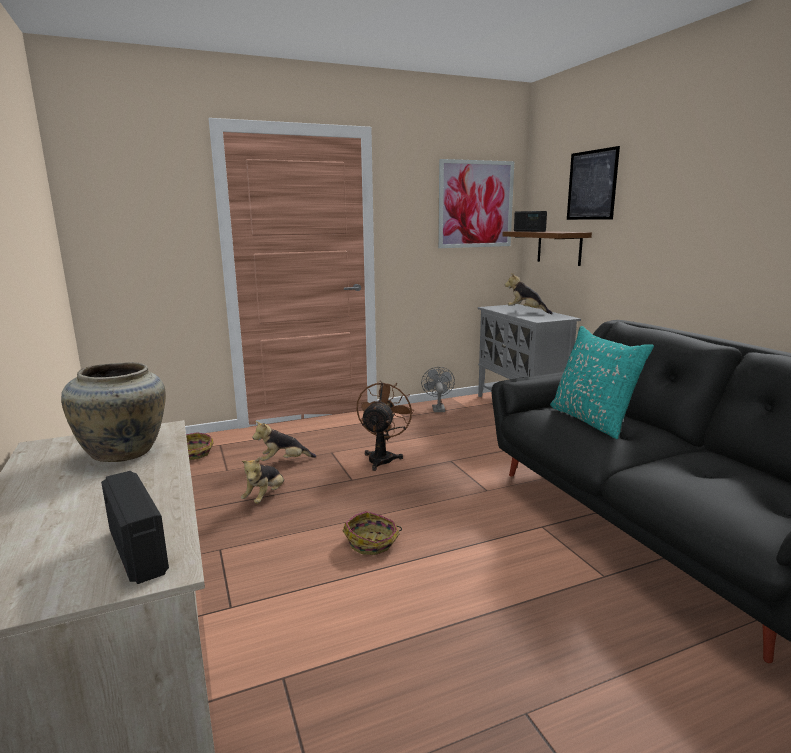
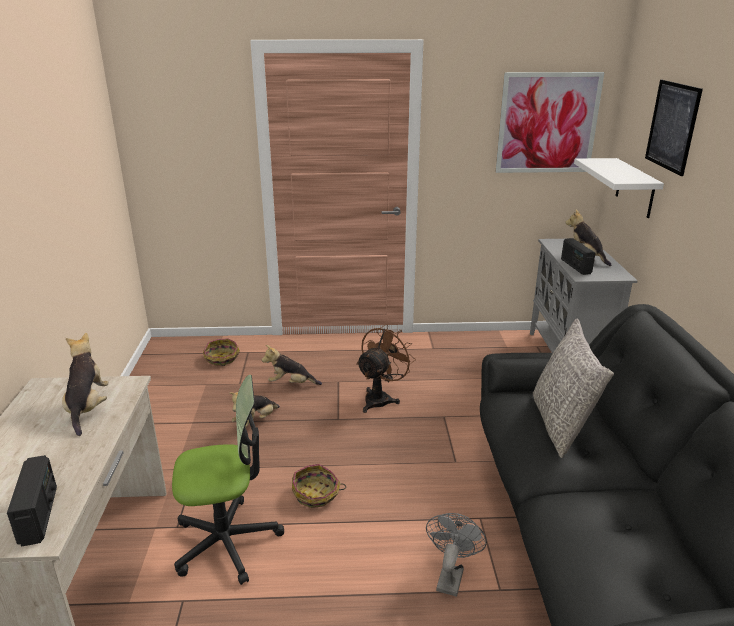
camera: 20 degrees right, 10 degrees up
beige vase [61,362,166,462] -> plush toy [62,333,109,436]
grey fan [421,367,455,412] -> grey fan moved to [426,513,487,596]
brown shelf [502,231,592,266] -> white shelf [574,158,664,218]
radio [514,211,547,232] -> radio moved to [561,238,596,275]
turquoise pillow [550,326,654,439] -> grey pillow [533,319,614,458]
none -> office chair [172,375,284,585]

